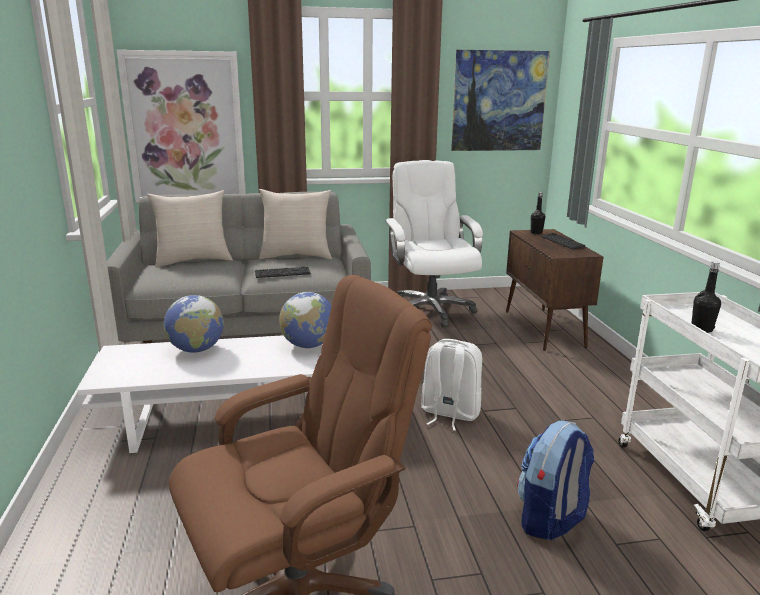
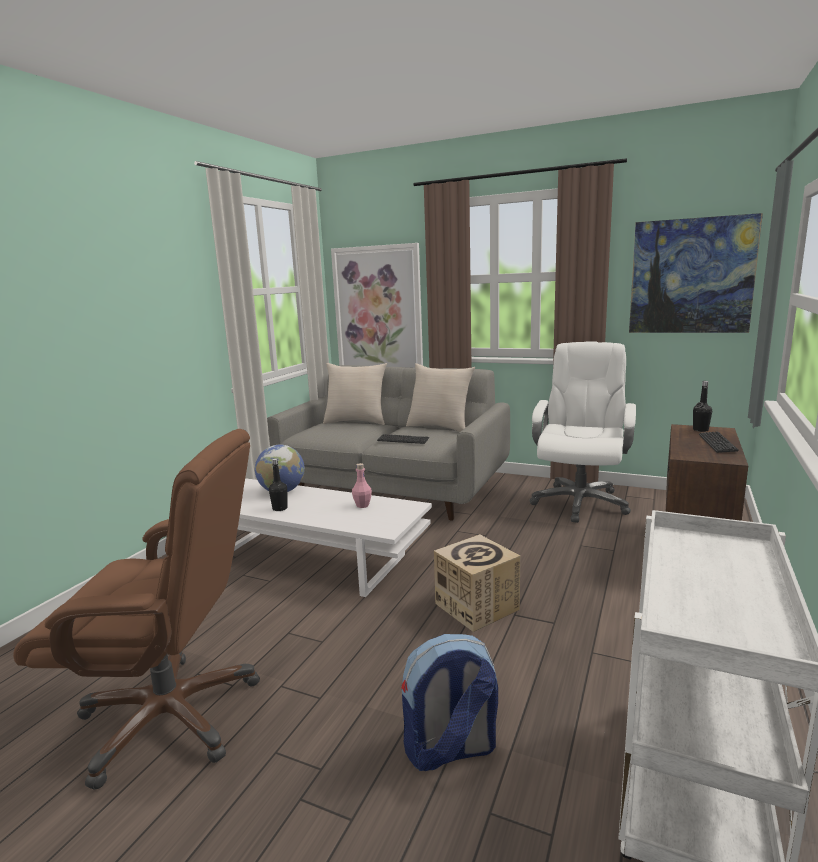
camera: 35 degrees right, 5 degrees down
globe [279,292,332,348] -> pink bottle [352,463,372,508]
white backpack [421,339,482,431] -> cardboard box [434,534,520,632]
black bottle [692,261,721,333] -> black bottle moved to [269,458,288,511]

